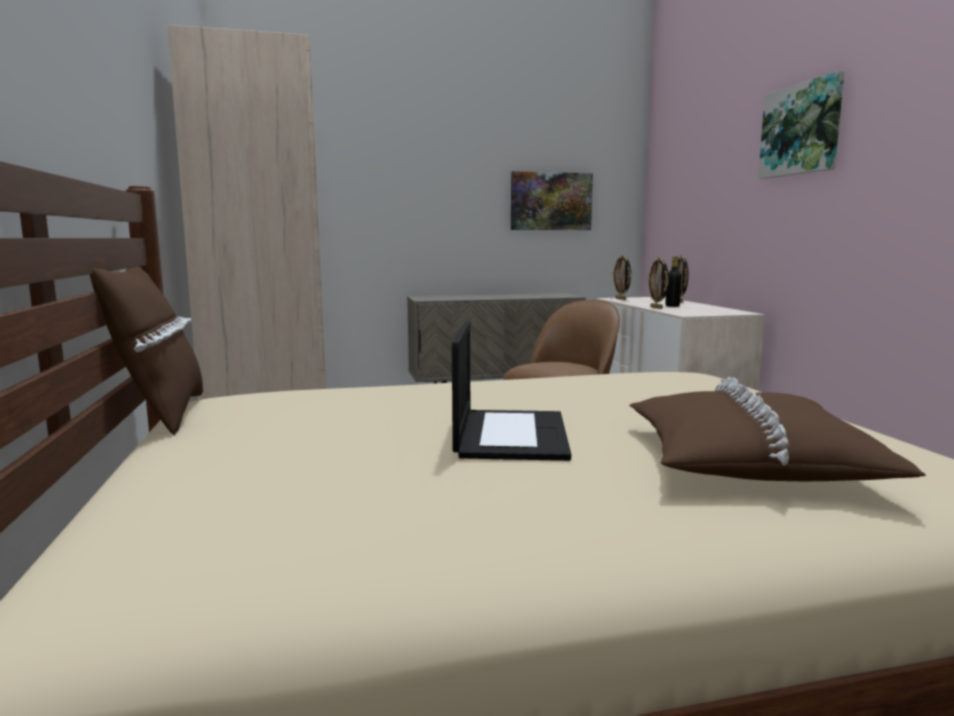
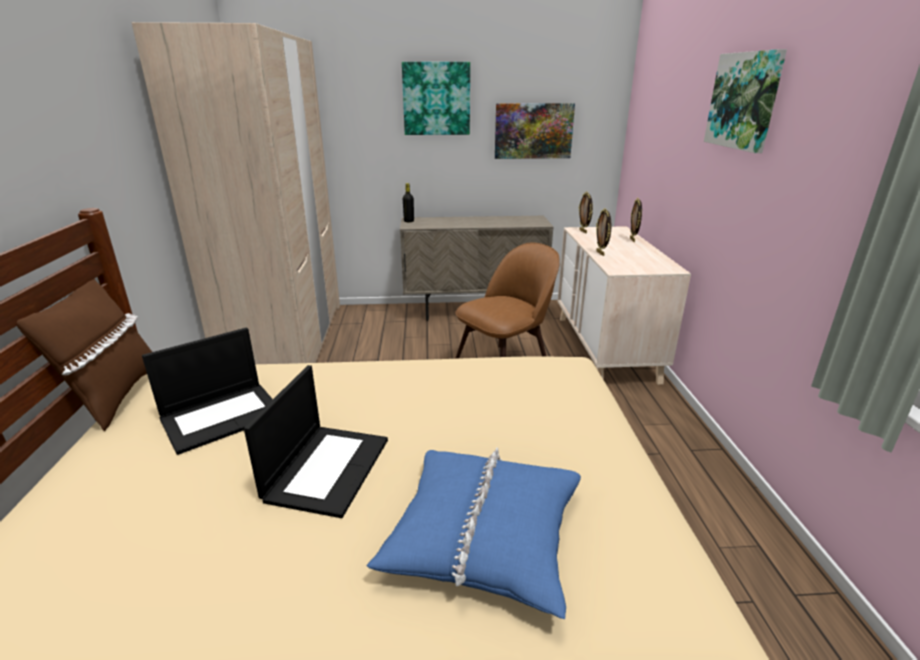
camera: 10 degrees right, 15 degrees up
brown pillow [629,377,926,481] -> blue pillow [367,447,581,619]
black bottle [666,256,682,307] -> black bottle moved to [403,183,414,222]
none -> laptop [142,327,273,455]
none -> picture [402,62,470,135]

